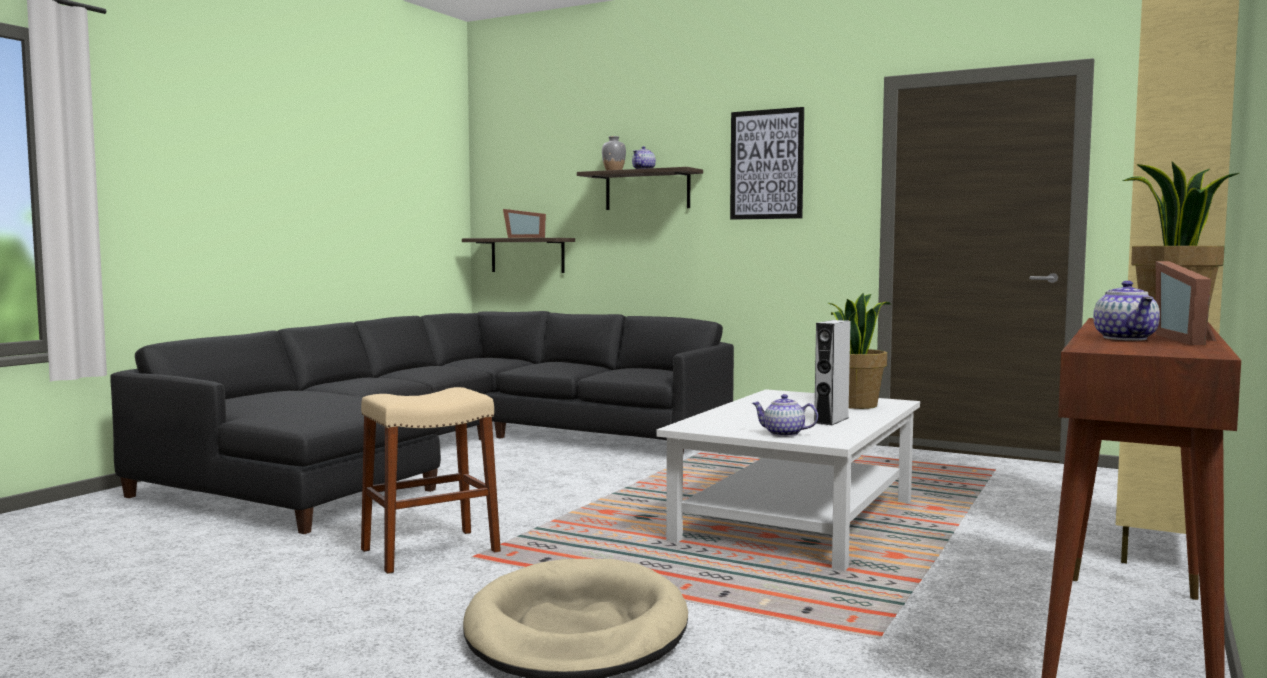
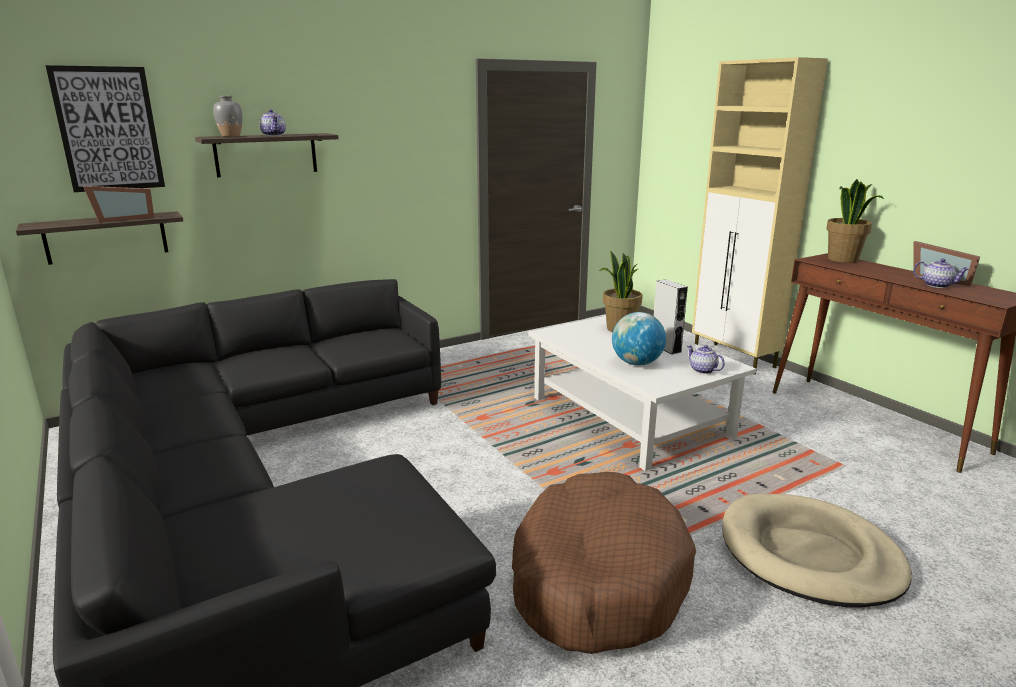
camera: 60 degrees left, 15 degrees up
beige stool [361,387,501,574] -> brown dog bed [512,472,696,654]
picture [730,107,804,220] -> picture moved to [46,65,165,192]
teapot [752,394,818,437] -> teapot turned 90 degrees clockwise [687,345,725,374]
none -> globe [612,312,666,366]

